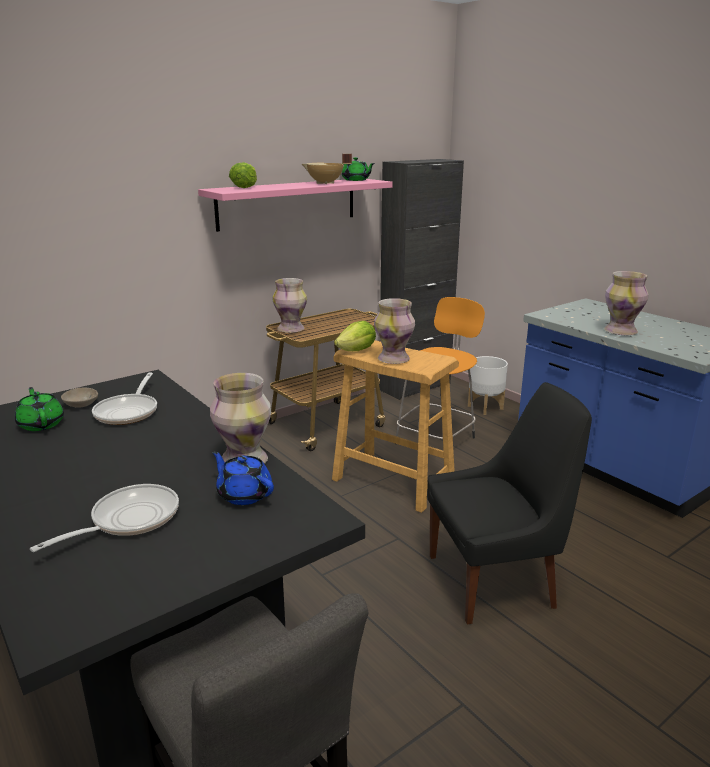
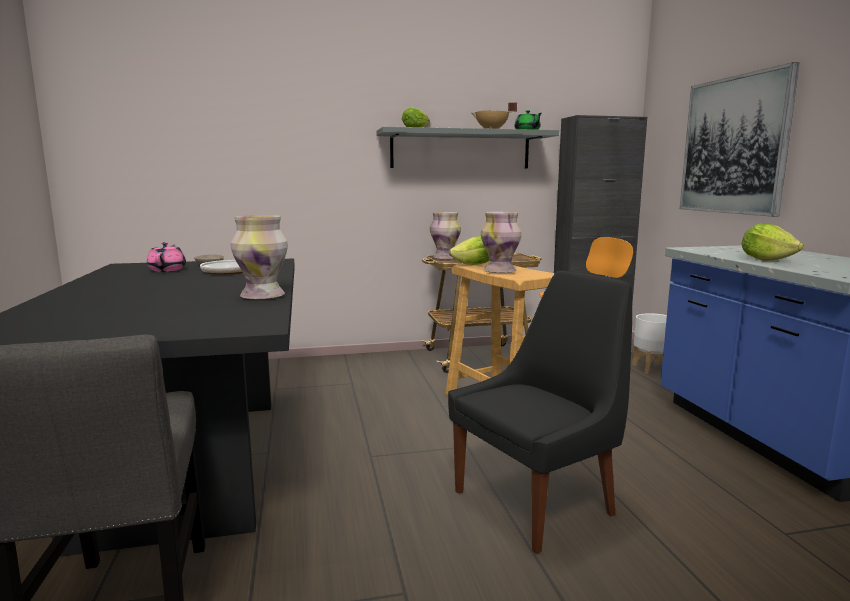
camera: 25 degrees right, 10 degrees down
green teapot [15,387,64,431] -> pink teapot [147,242,186,272]
frying pan [30,484,179,552] -> none
pink shelf [198,179,393,232] -> grey shelf [376,127,559,168]
blue teapot [212,451,274,505] -> none
black chair [427,382,592,625] -> black chair turned 45 degrees counterclockwise [448,270,632,554]
vase [604,271,649,335] -> lettuce [742,223,803,261]
none -> picture [679,62,800,217]

